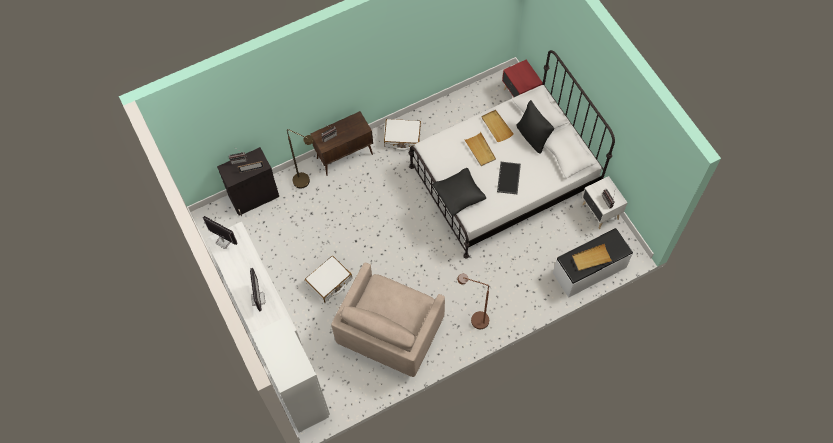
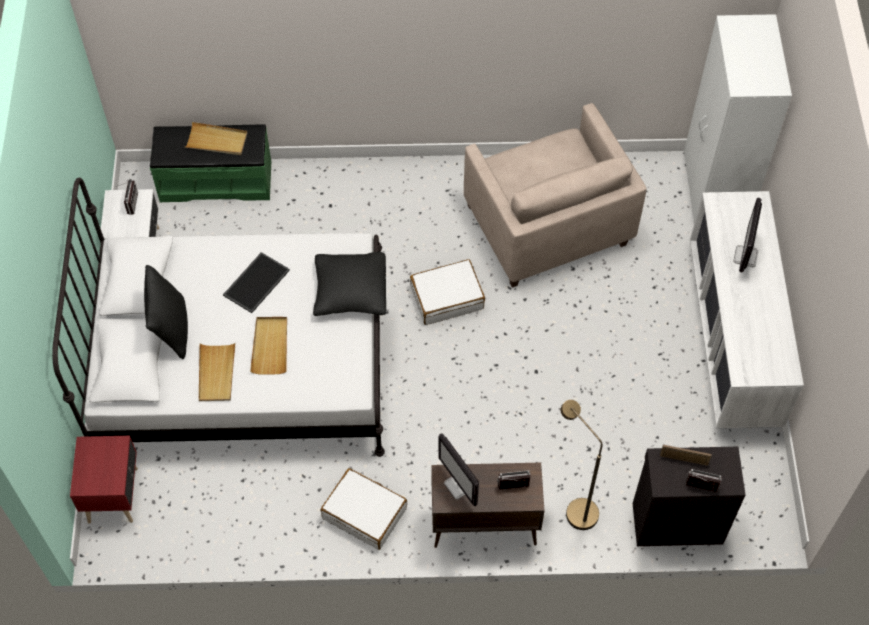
camera: 155 degrees left, 5 degrees down
monitor [203,216,238,249] -> monitor moved to [438,433,479,506]
white suitcase [305,256,352,302] -> white suitcase moved to [410,259,485,325]
beige armchair [331,262,445,377] -> beige armchair turned 105 degrees clockwise [464,103,647,288]
brown floor lamp [457,273,489,329] -> none
white bench [553,228,633,298] -> green bench [150,124,271,203]

